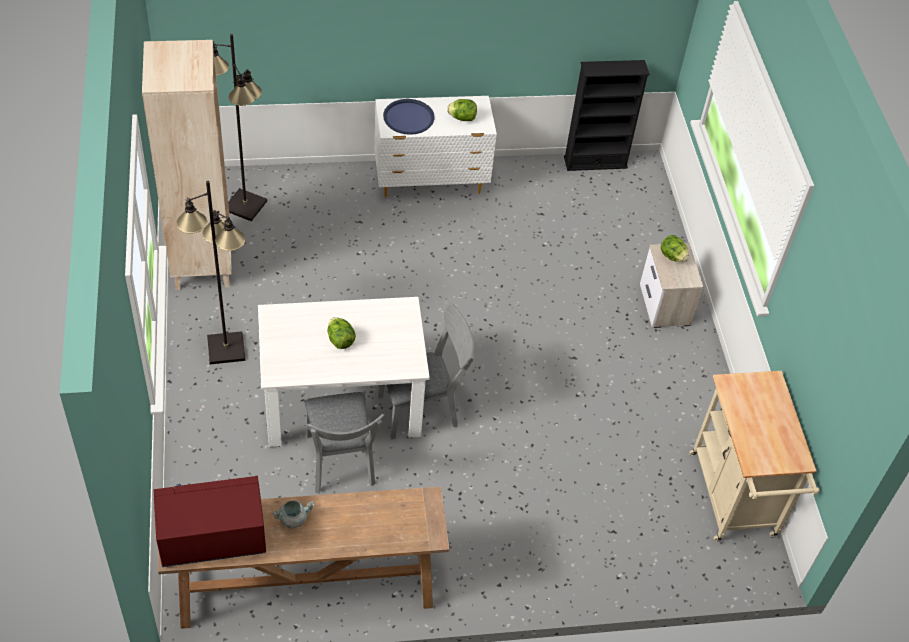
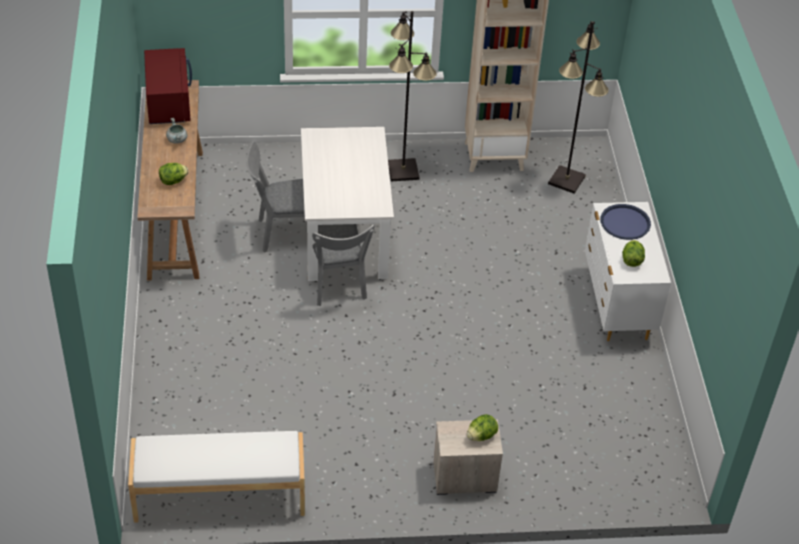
camera: 95 degrees right, 5 degrees down
lettuce [327,317,356,349] -> lettuce moved to [159,163,188,185]
black bookcase [564,60,650,171] -> none
beige cart [689,371,820,542] -> white bench [128,431,305,523]

